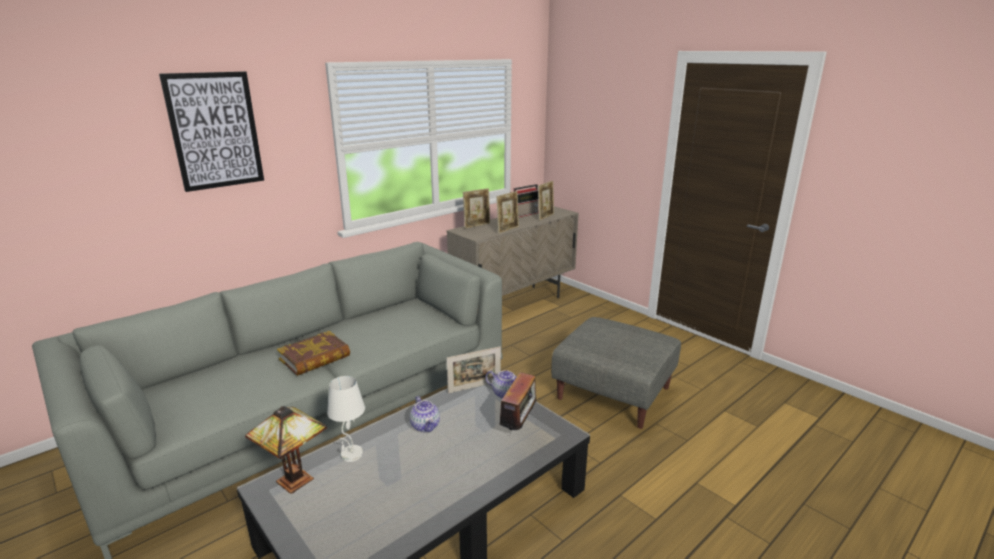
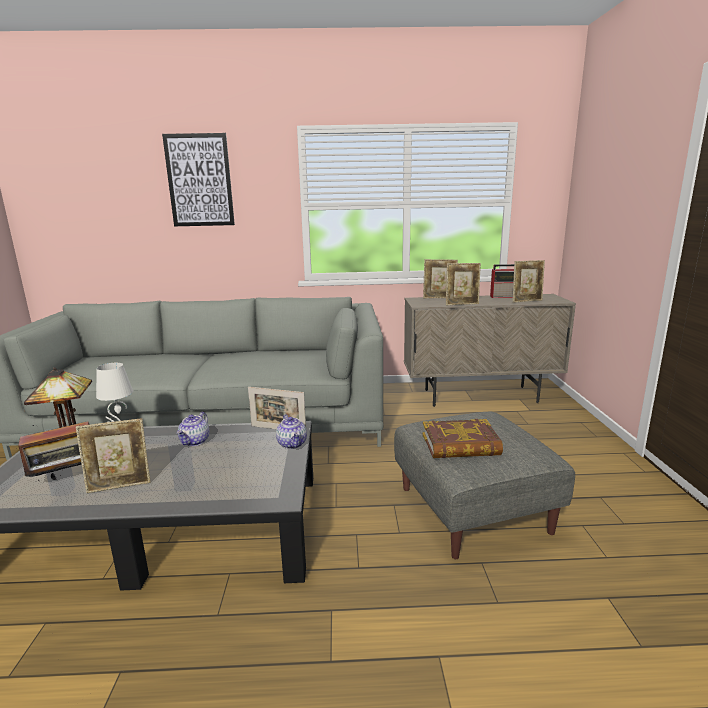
camera: 40 degrees right, 5 degrees down
book [277,331,350,376] -> book moved to [422,419,503,458]
radio [499,372,540,434] -> radio moved to [18,421,90,482]
none -> picture frame [76,418,151,493]

